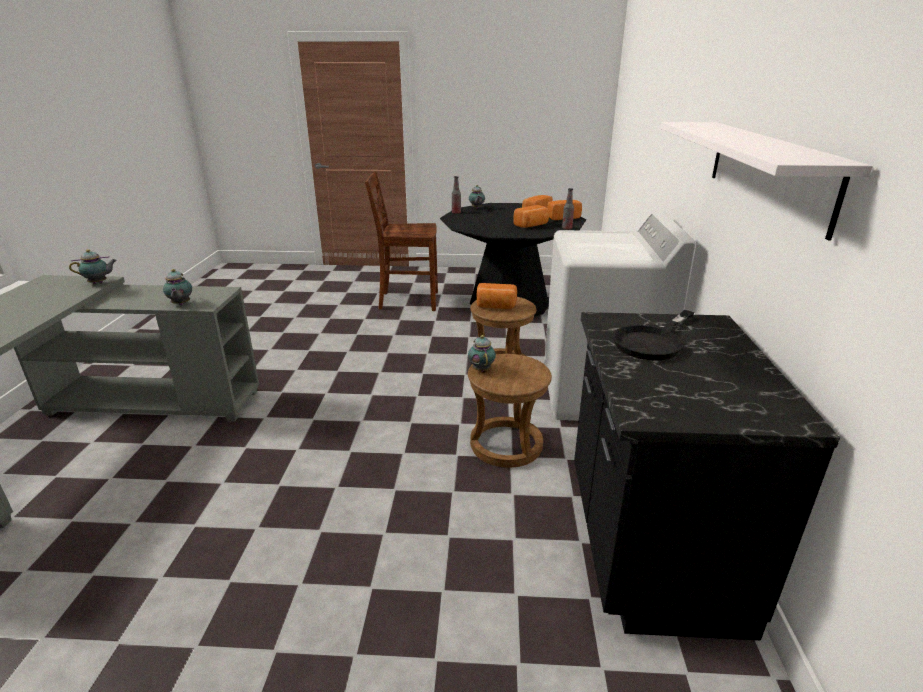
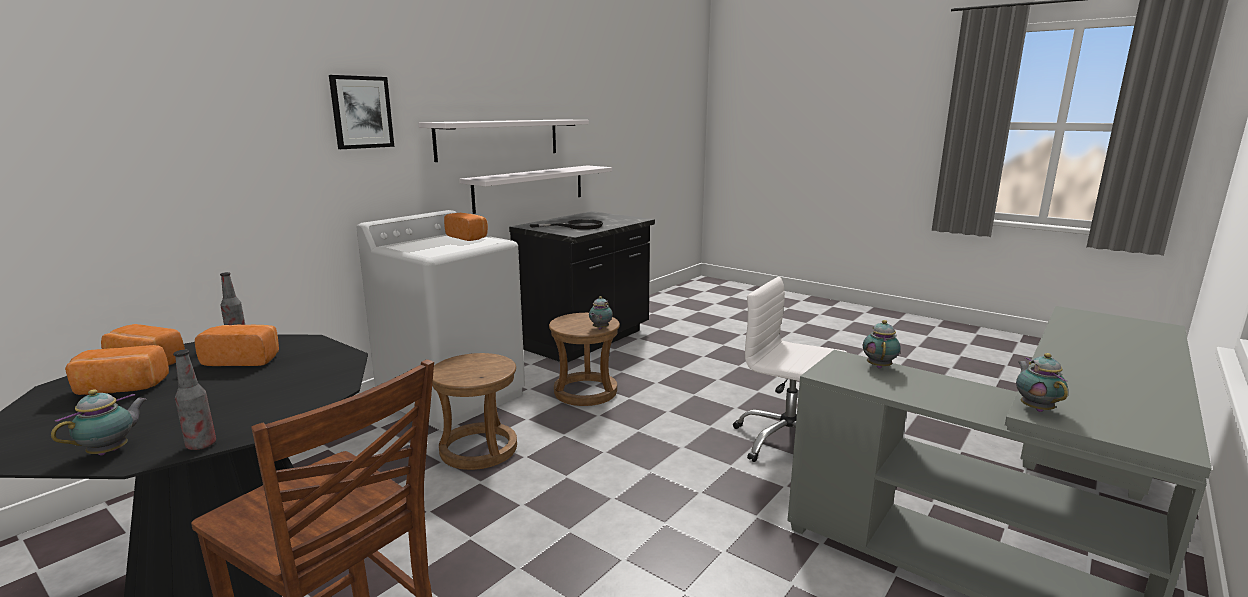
camera: 145 degrees left, 10 degrees down
teapot [69,249,117,284] -> teapot turned 75 degrees clockwise [1016,353,1068,412]
bread [476,283,517,309] -> bread moved to [444,213,488,241]
none -> picture [329,75,394,149]
none -> white shelf [459,165,612,214]
none -> white office chair [733,277,847,462]

